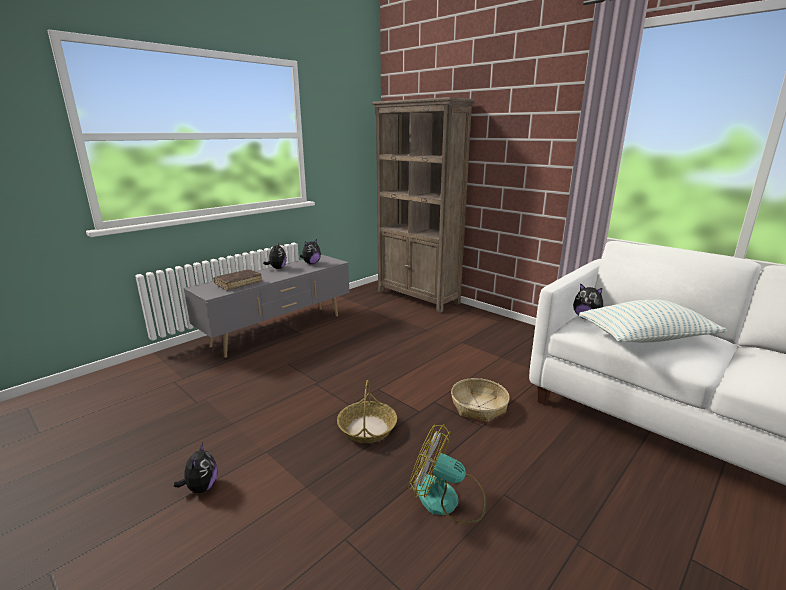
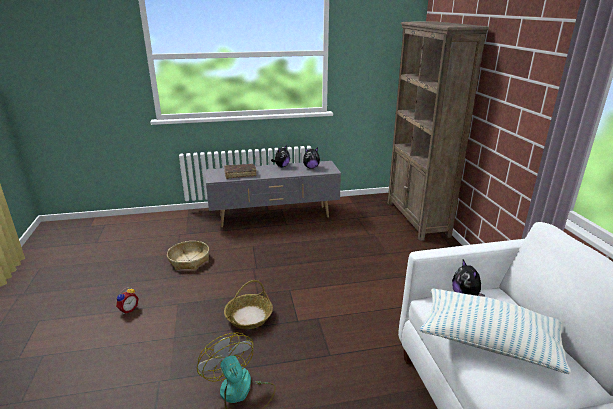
camera: 35 degrees right, 5 degrees up
plush toy [174,443,218,493] -> alarm clock [116,287,139,314]
basket [451,378,510,423] -> basket moved to [167,241,209,270]

